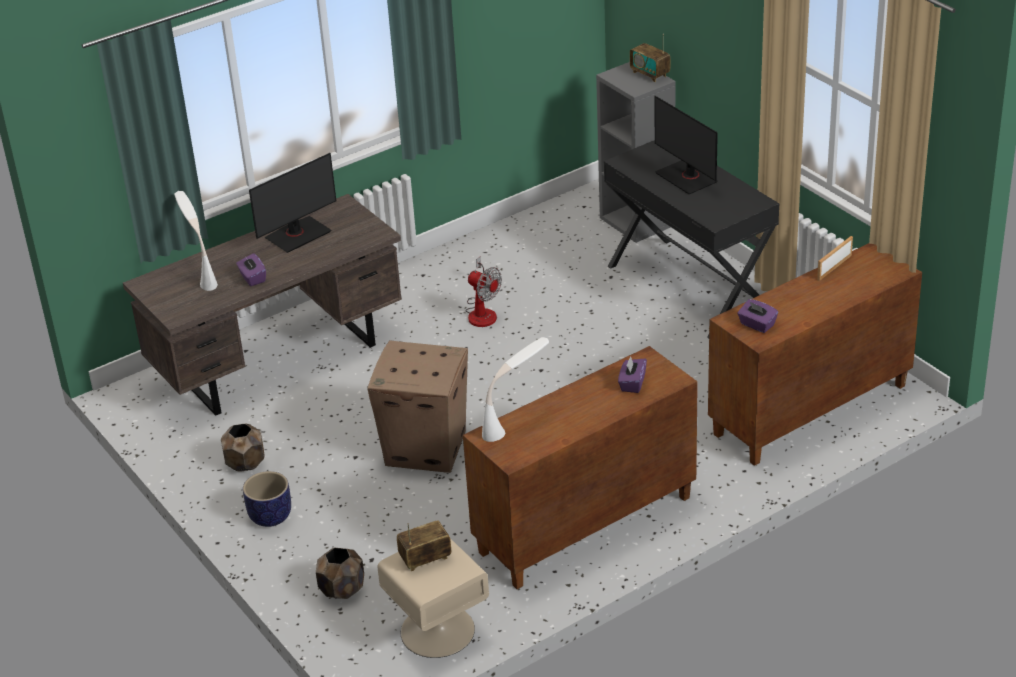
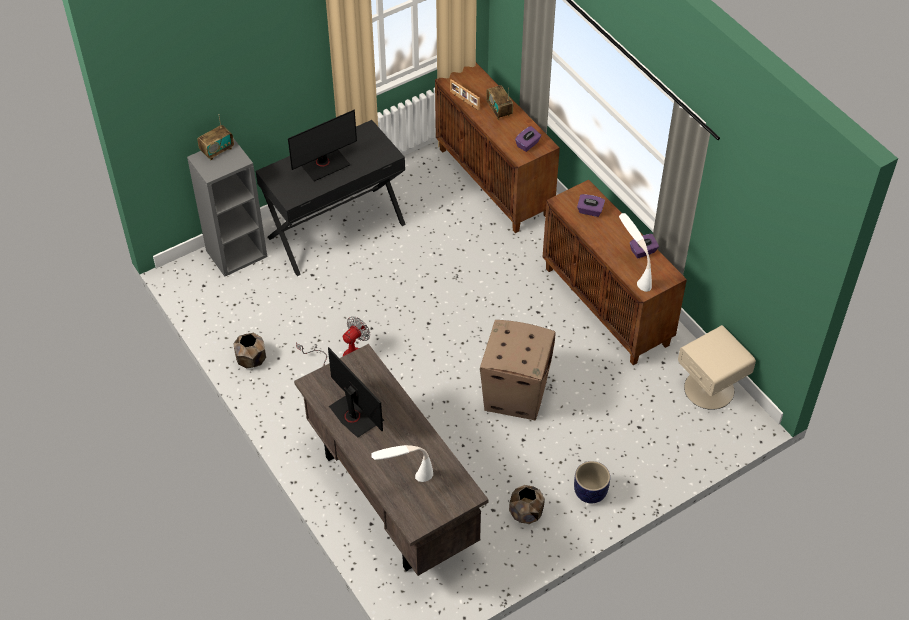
camera: 90 degrees left, 15 degrees up
purple tissue box [236,253,266,286] -> purple tissue box moved to [630,234,659,258]
brown planter [316,548,364,599] -> brown planter moved to [233,333,266,369]
radio [397,520,451,571] -> radio moved to [486,85,513,120]

